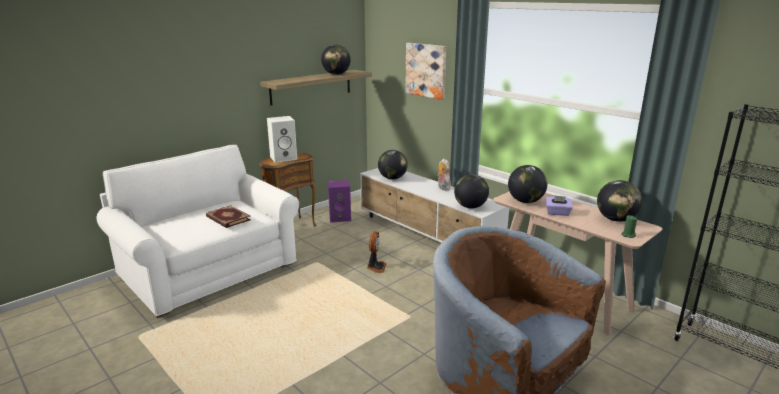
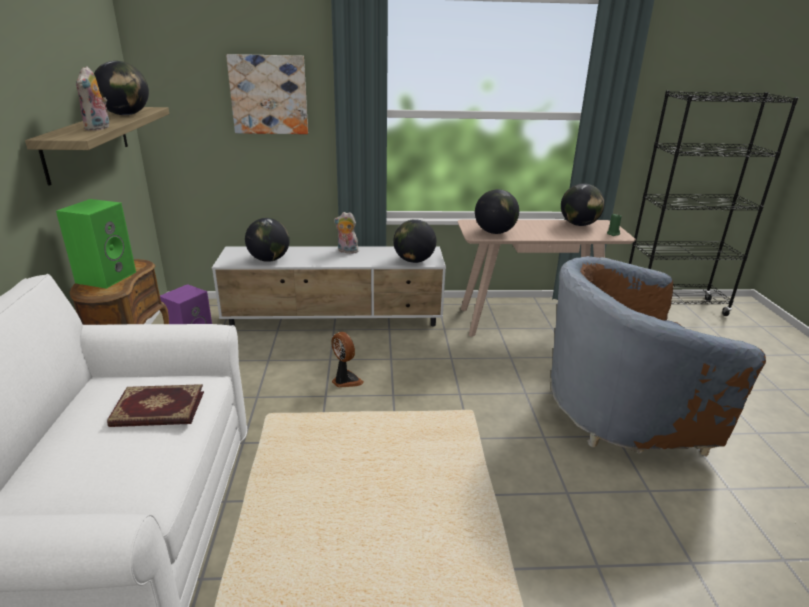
camera: 50 degrees left, 5 degrees up
white speaker [267,116,297,163] -> green speaker [56,199,136,289]
purple tissue box [545,195,573,216] -> none
none -> plush toy [76,66,109,131]

